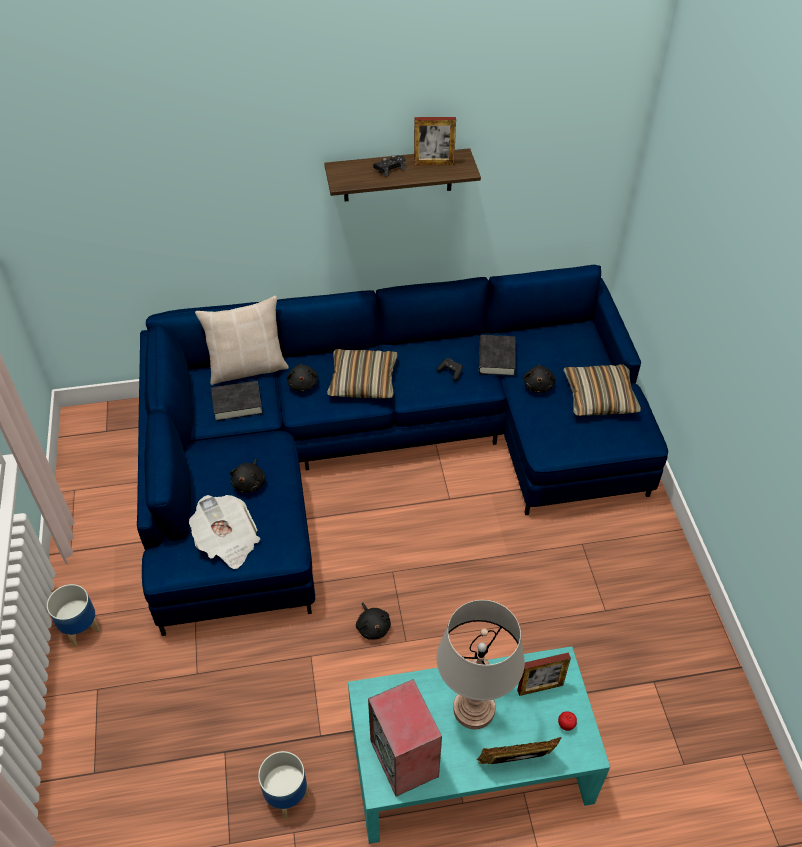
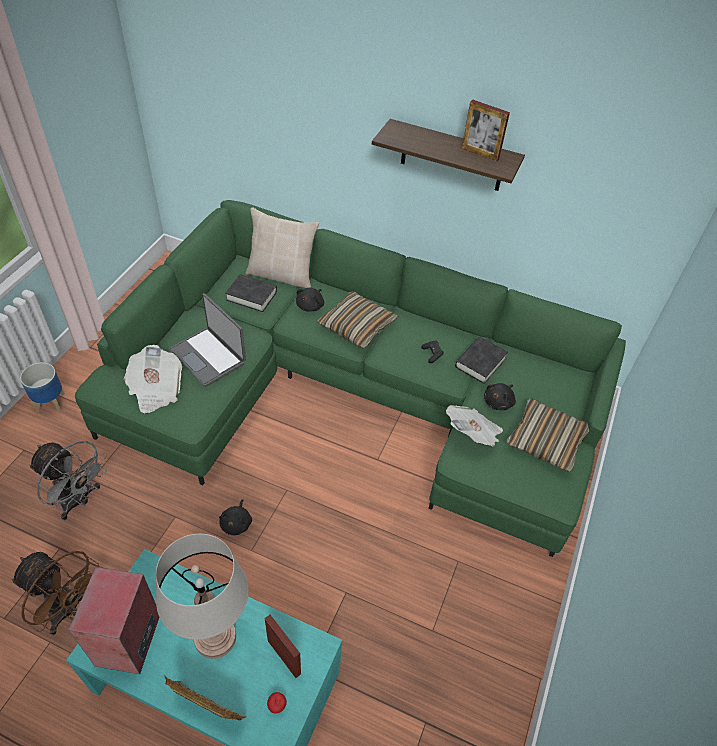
camera: 30 degrees right, 0 degrees up
blue sofa [137,265,668,636] -> green sofa [75,200,626,557]
black plush toy [230,459,266,493] -> laptop [169,293,246,387]
planter [258,751,309,819] -> brown fan [12,551,99,635]
black game controller [373,155,405,177] -> none
picture frame [517,652,571,696] -> picture frame turned 150 degrees counterclockwise [265,615,301,678]
none -> grey fan [29,441,107,520]
none -> newspaper [446,405,503,447]

